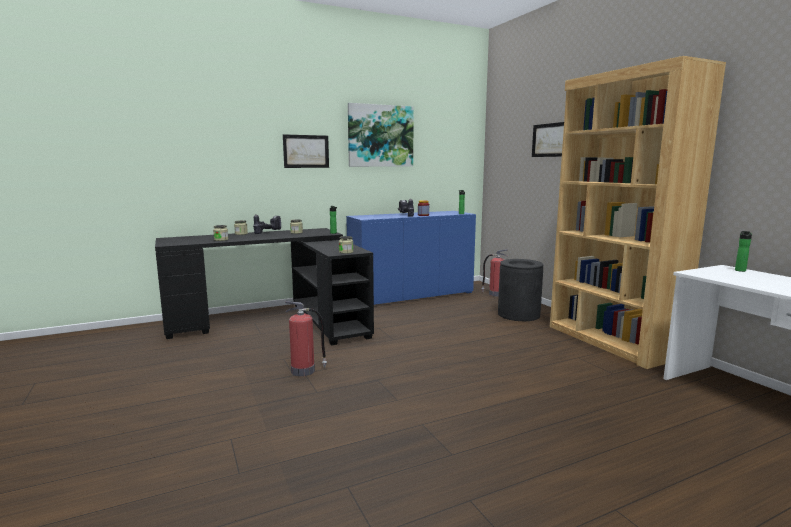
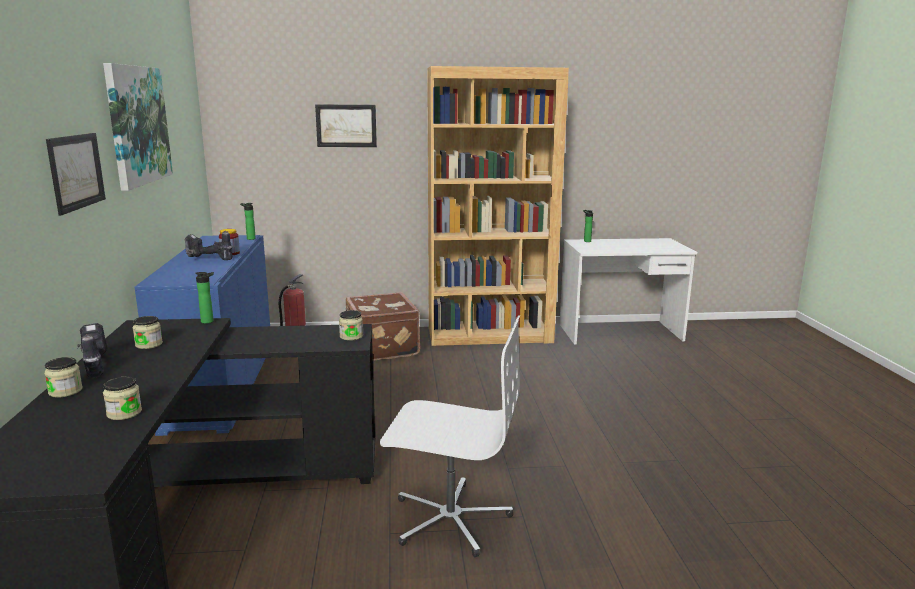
camera: 70 degrees left, 5 degrees up
fire extinguisher [285,301,327,376] -> white office chair [380,315,520,557]
black trash can [498,259,543,321] -> brown suitcase [345,292,420,361]

